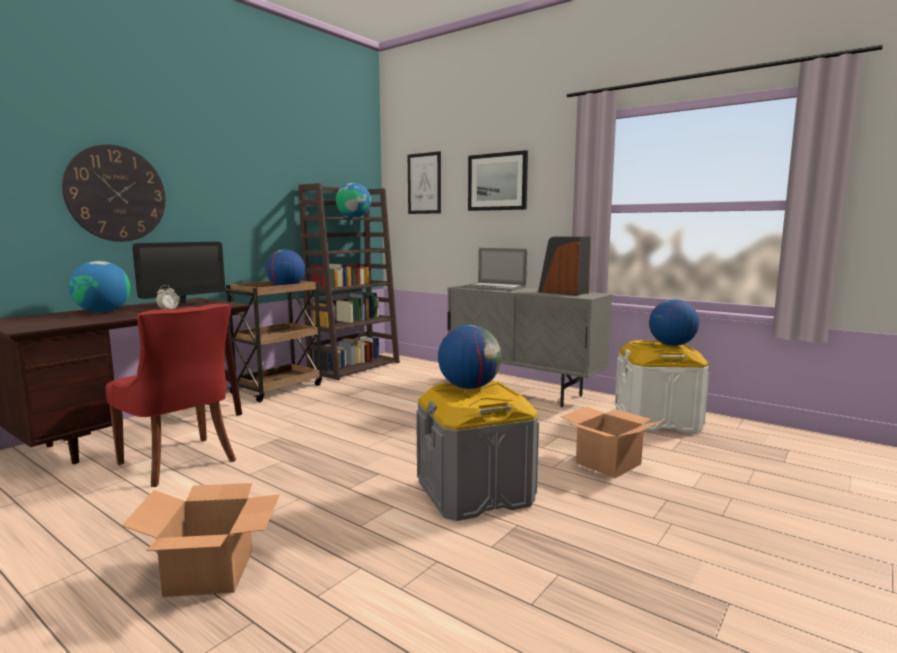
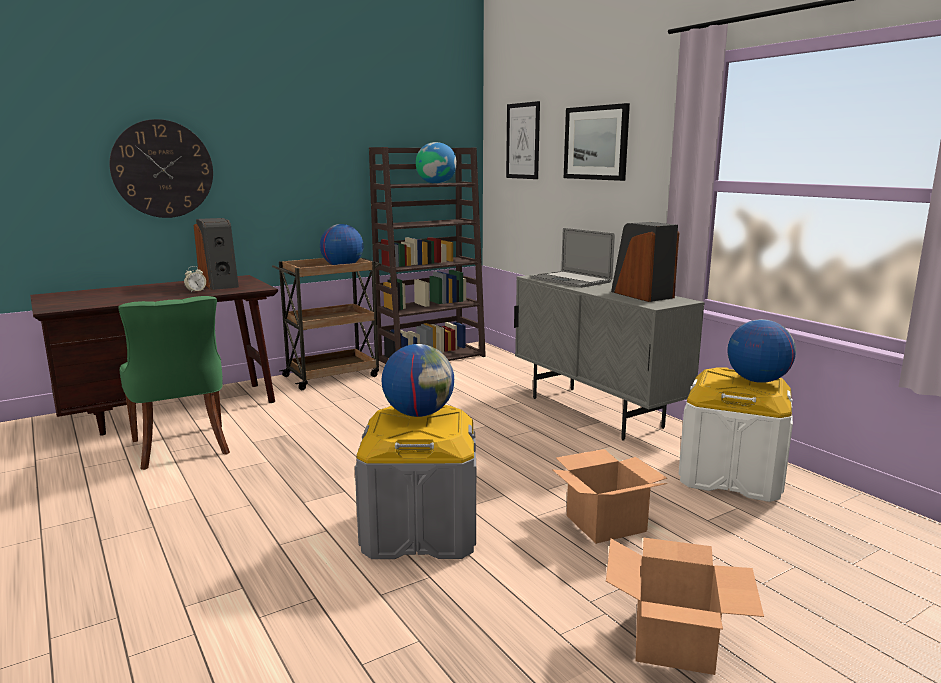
camera: 20 degrees right, 5 degrees up
globe [69,261,130,312] -> none
red chair [105,304,236,487] -> green chair [118,296,230,470]
cardboard box [122,483,280,597] -> cardboard box moved to [606,538,764,675]
monitor [132,242,225,306] -> speaker [194,218,239,290]

